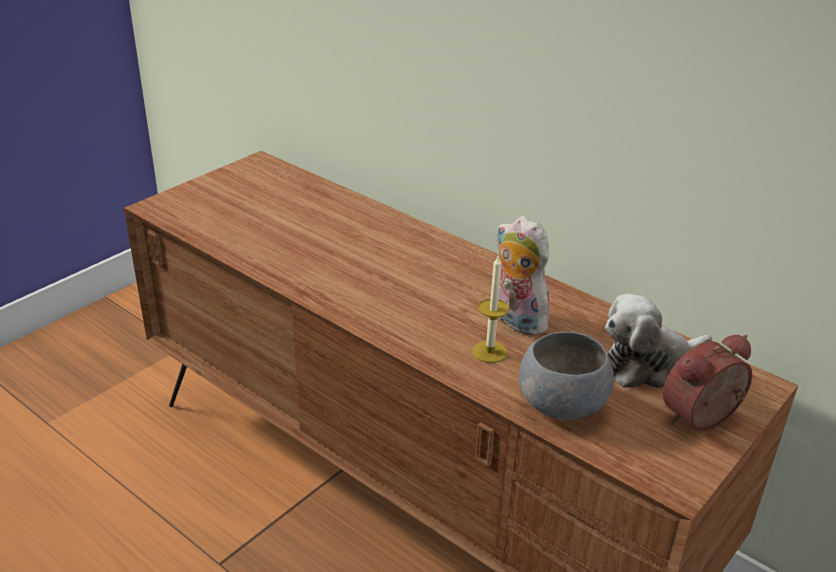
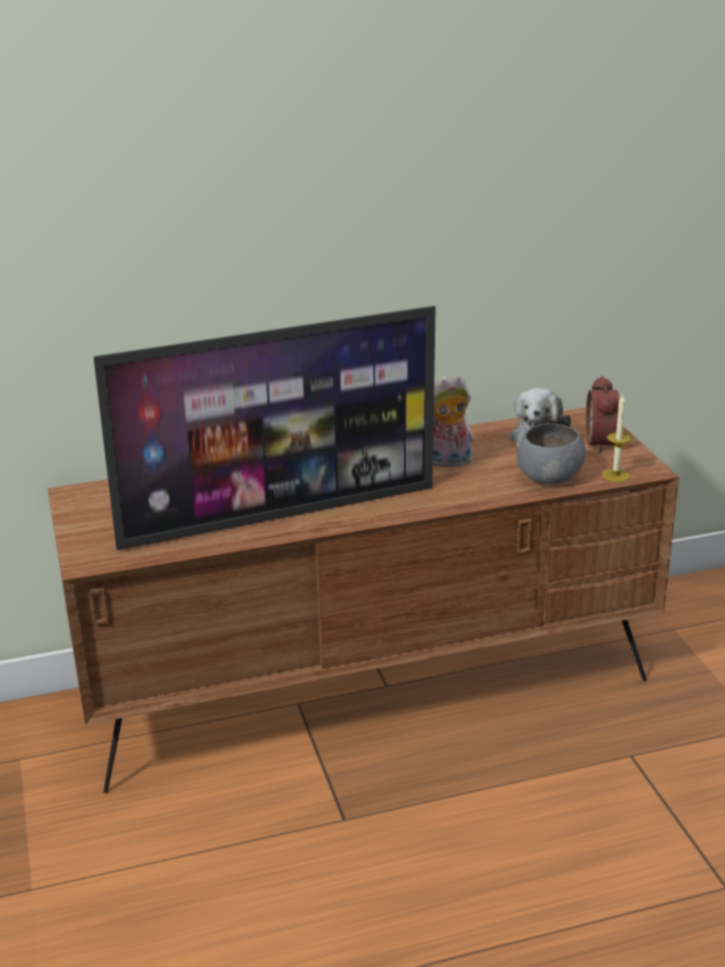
camera: 55 degrees left, 5 degrees down
candle [473,254,509,363] -> candle moved to [602,394,631,482]
none -> television [93,306,436,550]

